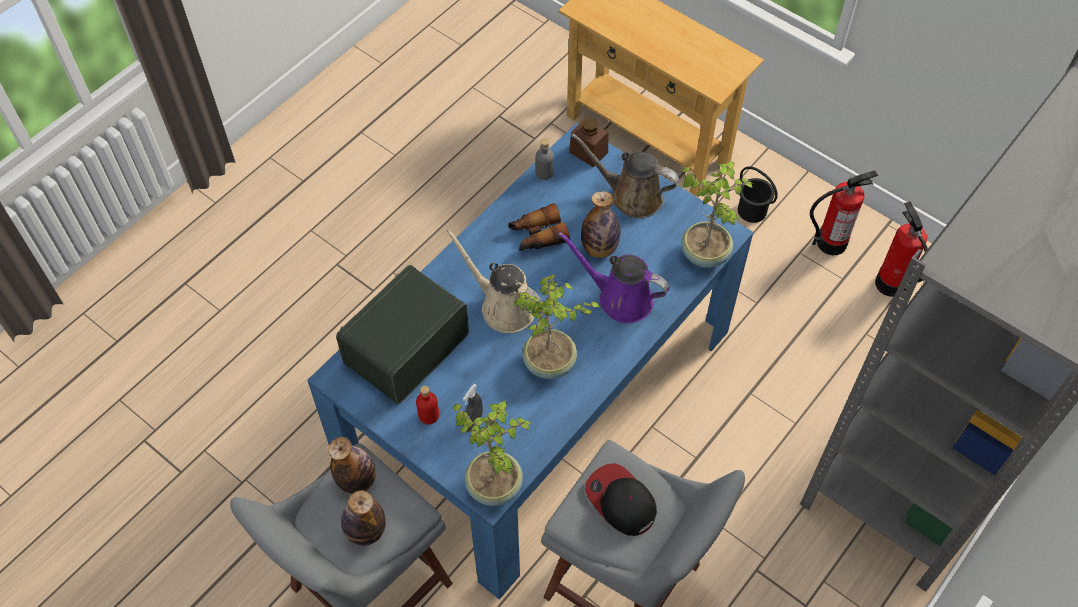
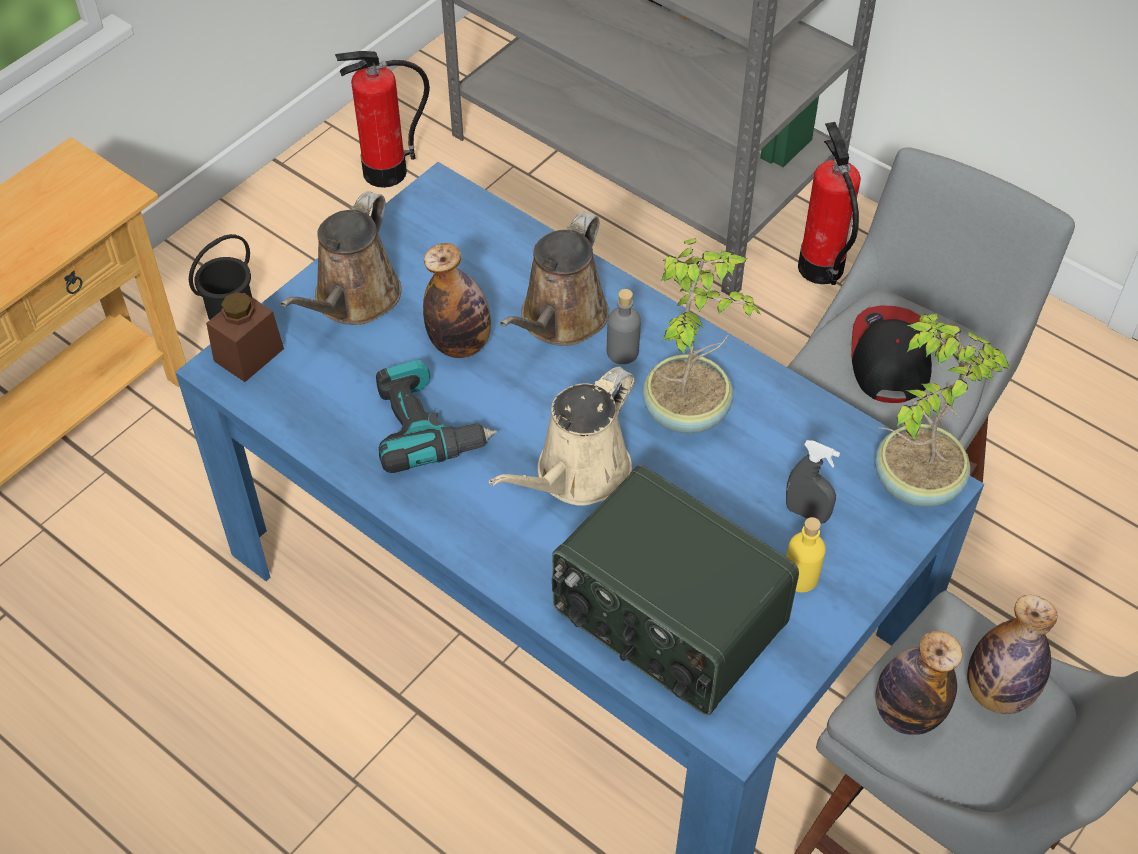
camera: 90 degrees left, 5 degrees down
red bottle [416,386,439,425] -> yellow bottle [786,517,826,593]
binoculars [508,203,570,251] -> power drill [376,360,497,473]
grey bottle [535,139,554,180] -> grey bottle moved to [607,289,641,364]
purple watering can [558,232,669,323] -> brown watering can [500,212,609,346]
cap [585,463,657,536] -> cap turned 135 degrees clockwise [852,305,932,403]
potted plant [681,161,754,268] -> none
fire extinguisher [810,170,878,255] -> fire extinguisher moved to [798,122,861,285]

